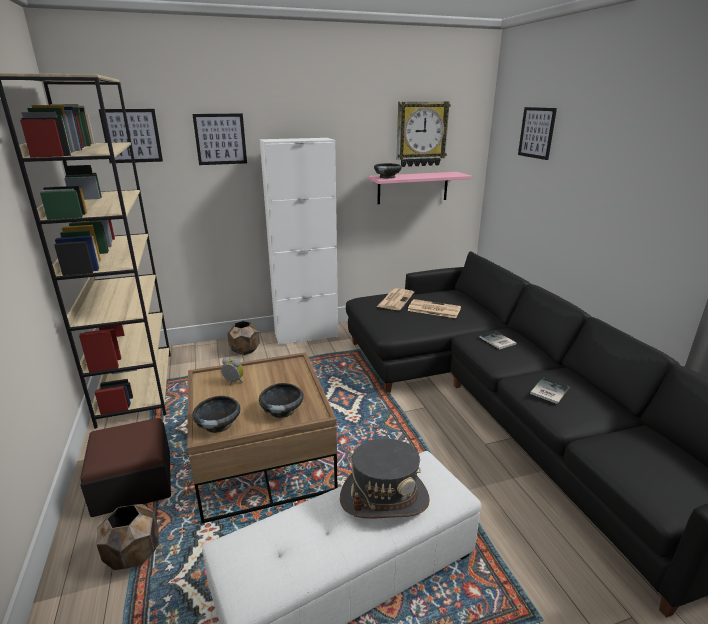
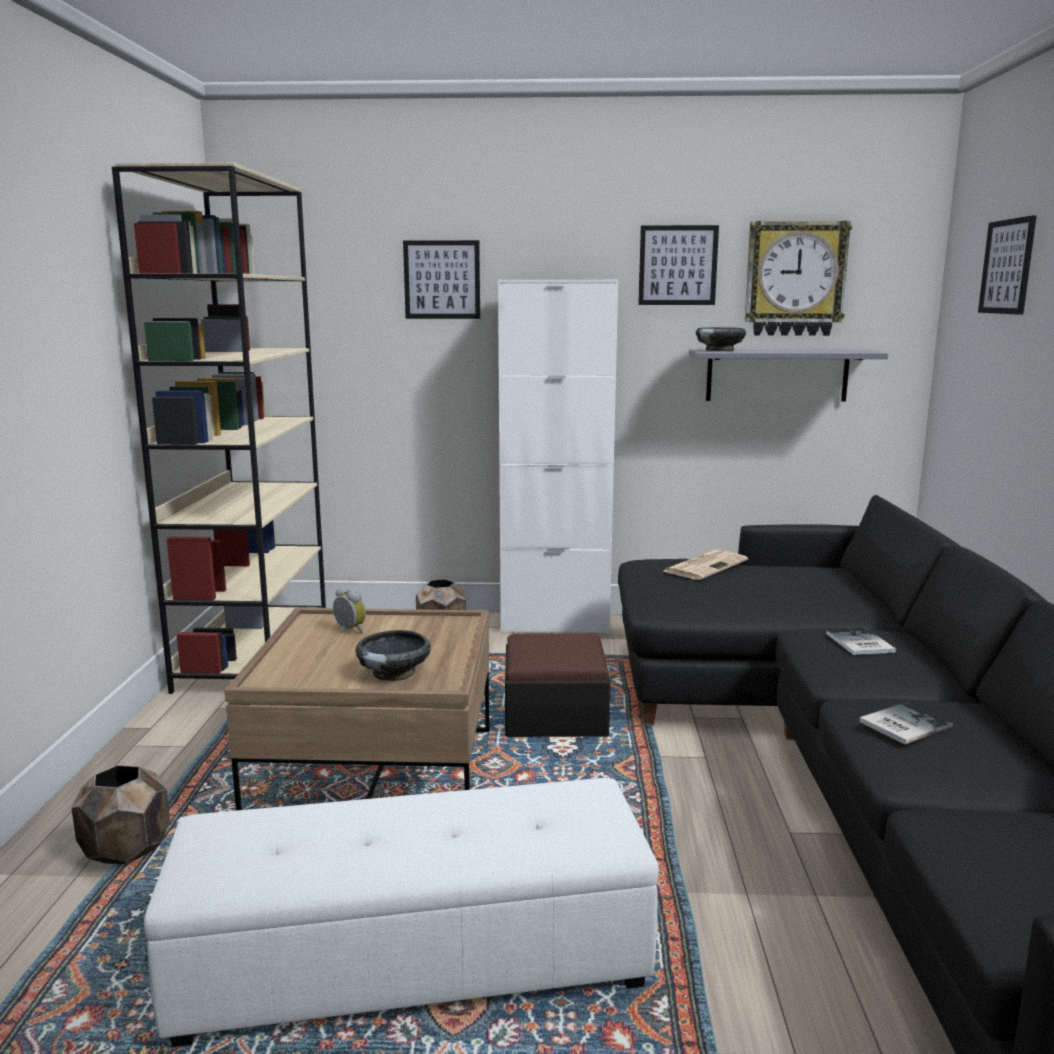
camera: 20 degrees right, 10 degrees down
ottoman [80,418,171,517] -> ottoman moved to [505,633,611,737]
picture [99,109,163,163] -> picture moved to [638,225,719,305]
black bowl [192,396,240,433] -> none
grey hat [340,438,430,519] -> none
pink shelf [368,172,472,204] -> grey shelf [689,349,888,402]
newspaper [407,299,461,318] -> none

